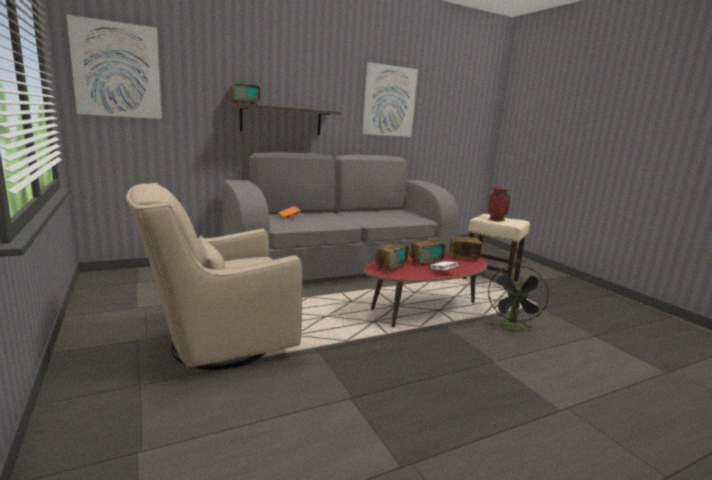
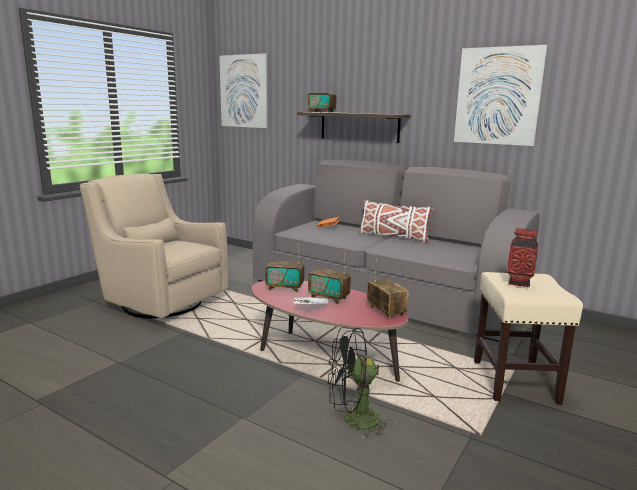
camera: 60 degrees right, 0 degrees up
none -> white pillow [359,200,433,243]

